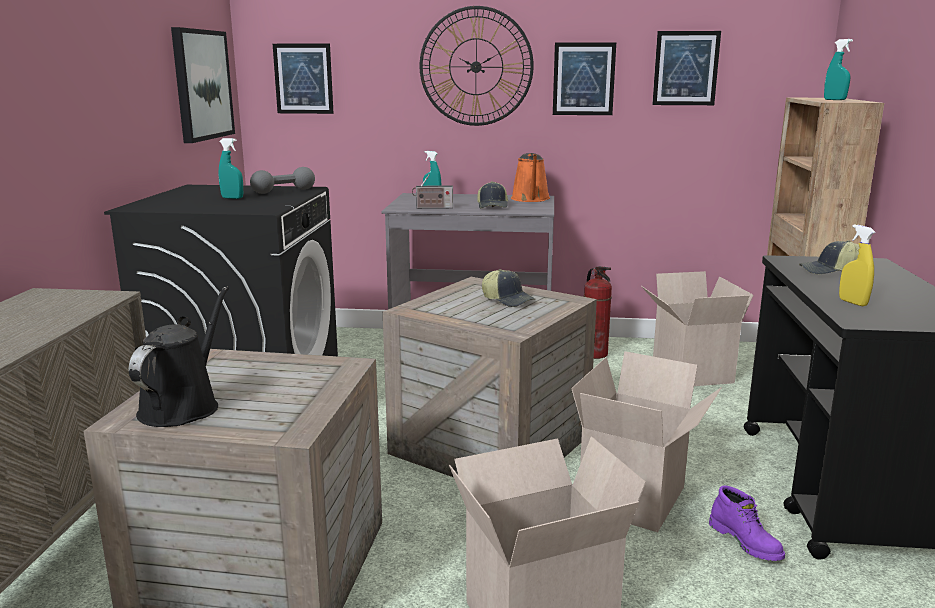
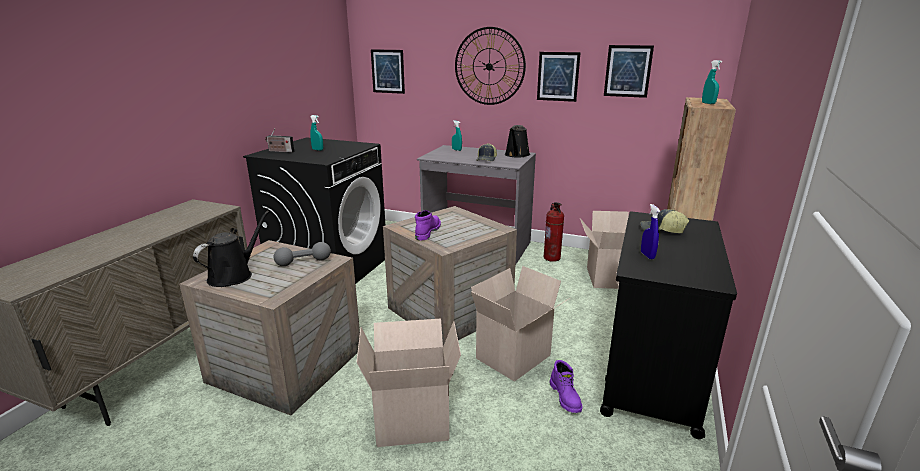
camera: 15 degrees right, 5 degrees up
picture [171,27,235,143] -> none
grey dumbbell [250,167,315,194] -> grey dumbbell moved to [274,242,331,266]
radio [412,174,453,209] -> radio moved to [265,129,294,153]
cap [482,269,535,307] -> none
orange watering can [511,153,550,202] -> black watering can [505,125,530,158]
yellow spray bottle [839,224,875,306] -> blue spray bottle [641,204,660,259]
none -> purple boot [415,210,441,241]

